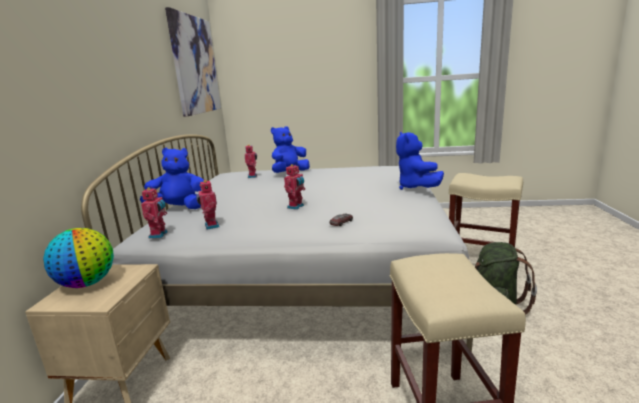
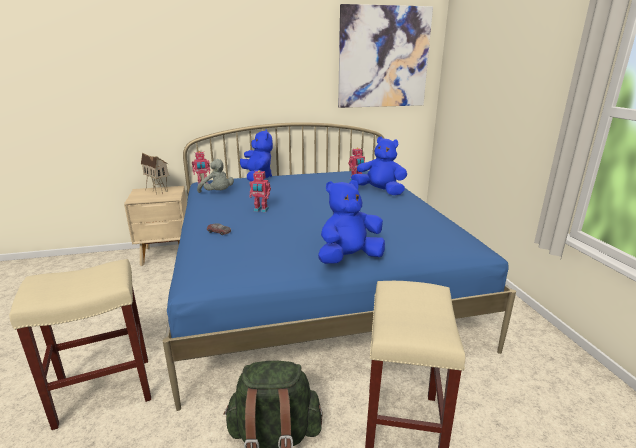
camera: 70 degrees right, 5 degrees up
globe [43,228,114,288] -> toy house [141,152,169,195]
white bed [81,134,473,352] -> blue bed [162,122,516,411]
toy robot [196,179,220,230] -> grey plush toy [197,159,234,193]

